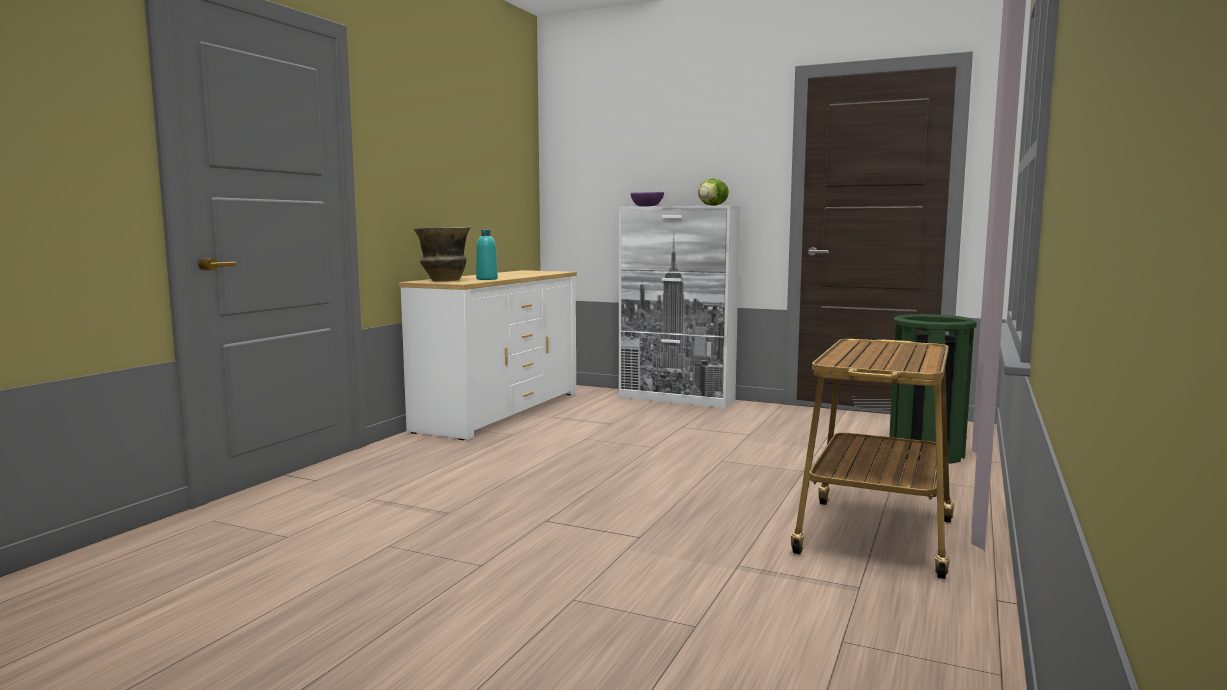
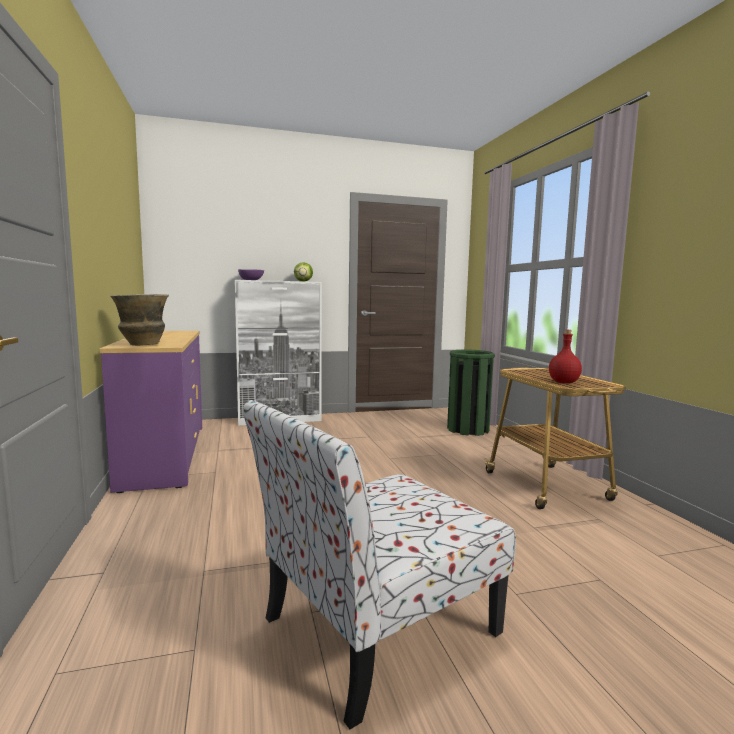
camera: 40 degrees left, 0 degrees up
white dresser [399,270,577,440] -> purple dresser [99,331,202,493]
turquoise bottle [476,230,498,280] -> none
none -> chair [243,400,516,729]
none -> red bottle [549,330,582,383]

